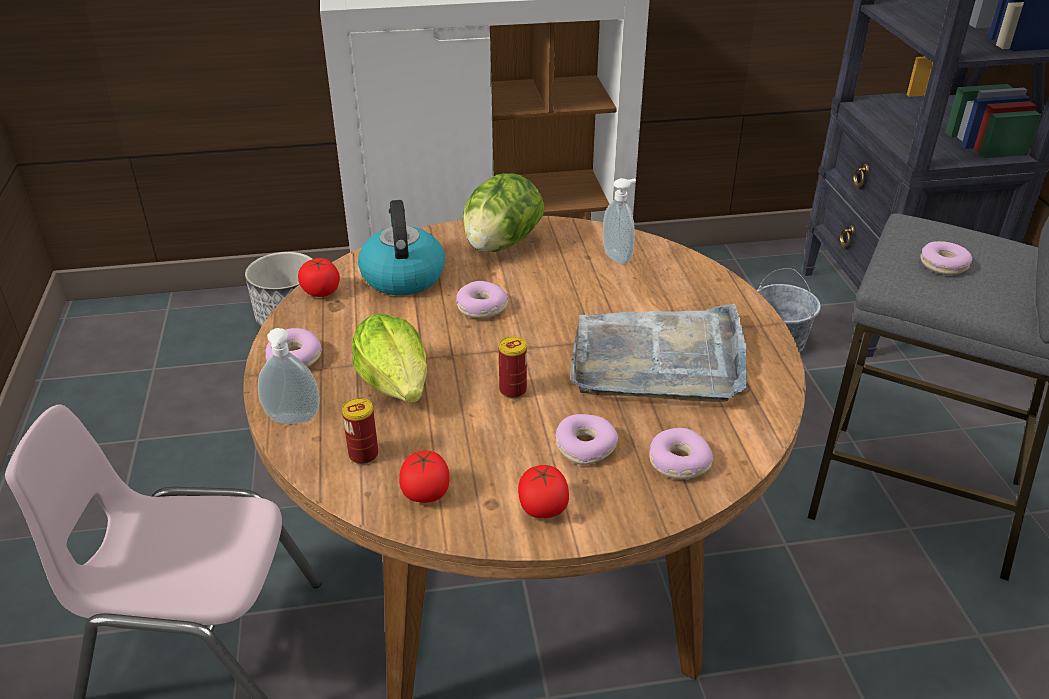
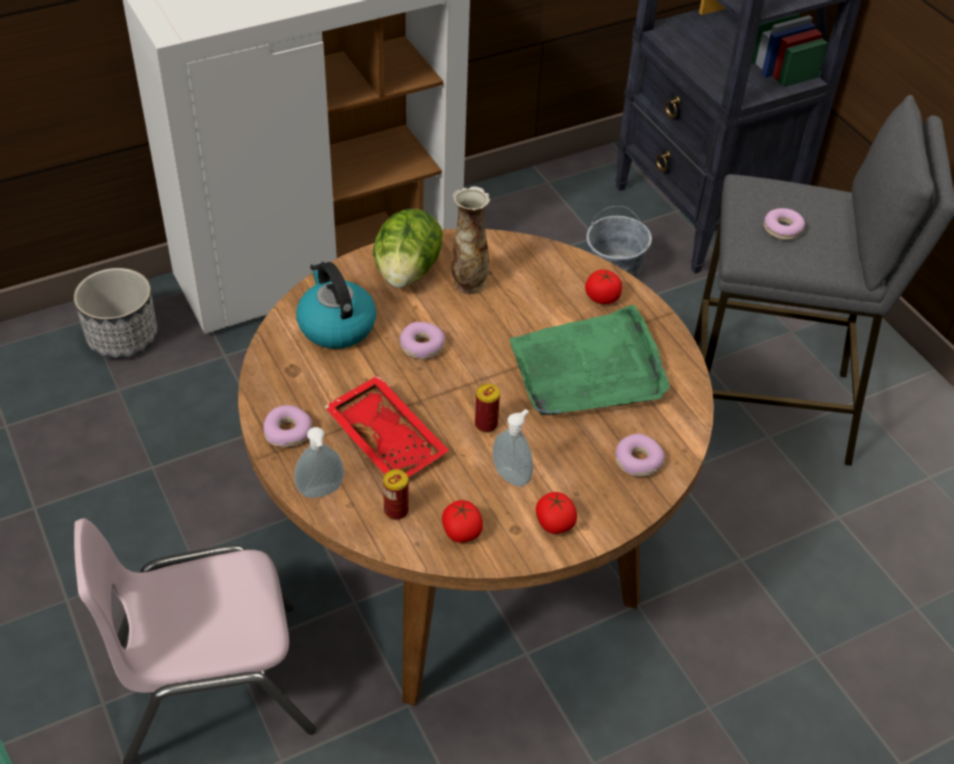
camera: 20 degrees left, 10 degrees up
tomato [298,258,340,297] -> tomato moved to [585,269,622,304]
lettuce [352,314,427,403] -> red tray [324,375,449,477]
donut [555,414,618,465] -> none
grey tray [571,304,747,402] -> green tray [509,304,670,415]
soap dispenser [603,178,636,265] -> soap dispenser moved to [492,409,533,487]
none -> vase [451,186,490,295]

